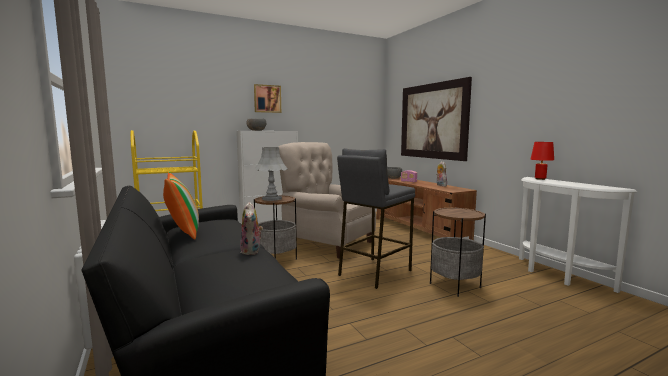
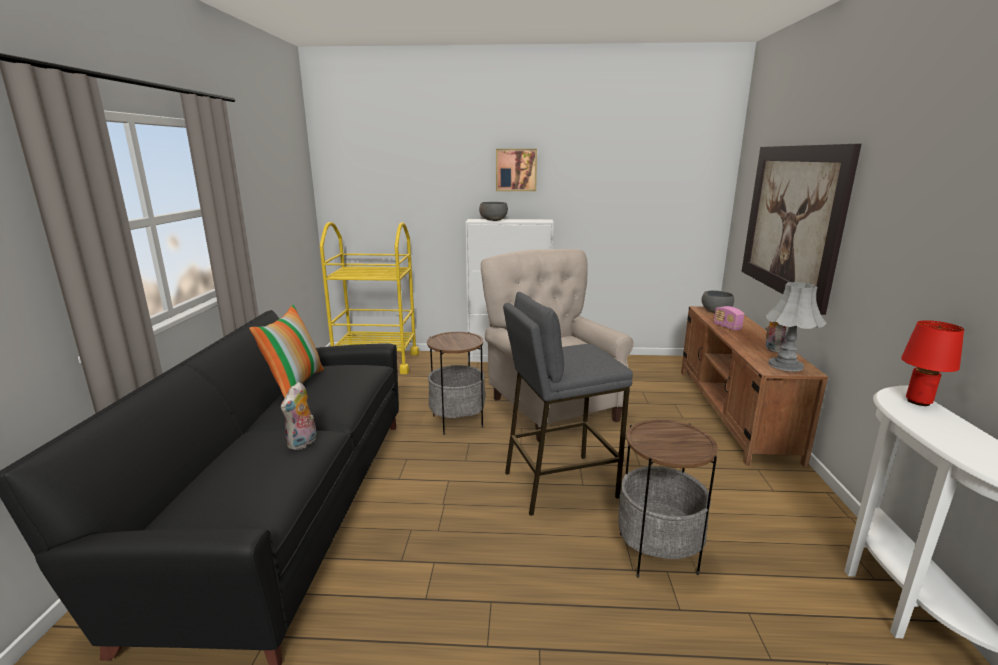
camera: 30 degrees right, 10 degrees up
grey table lamp [254,147,288,201] -> grey table lamp moved to [765,282,826,372]

